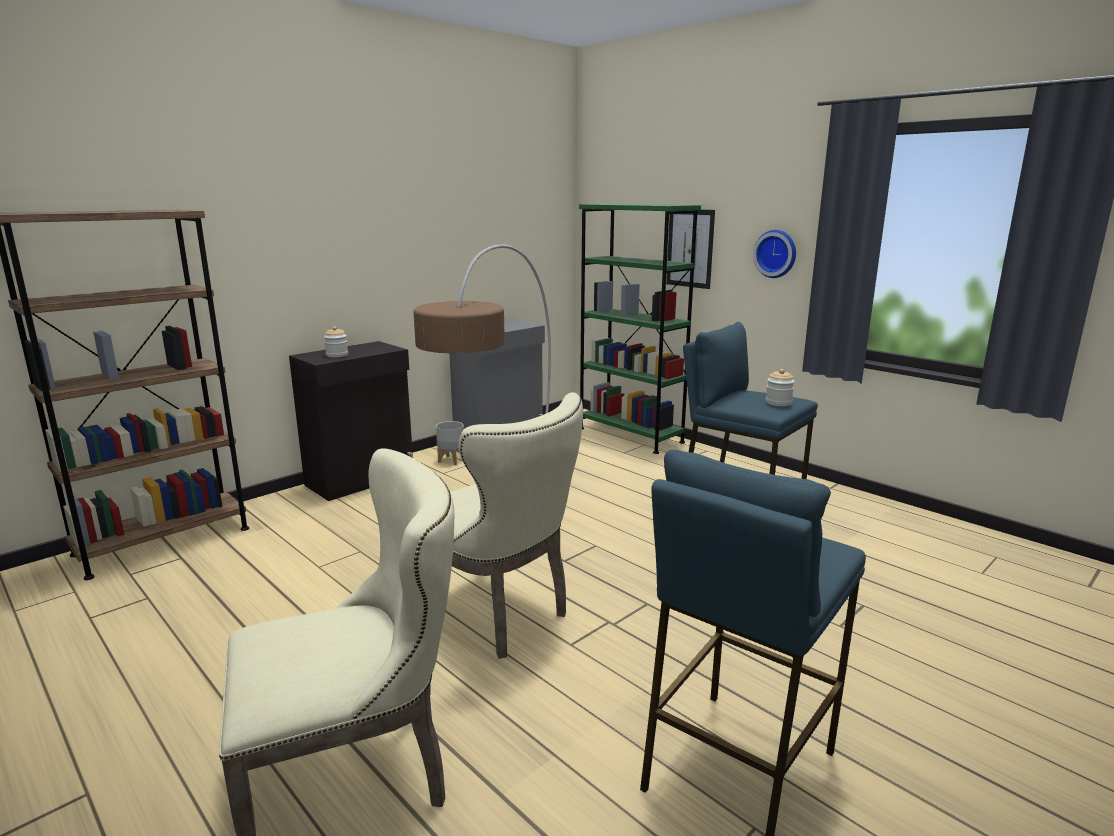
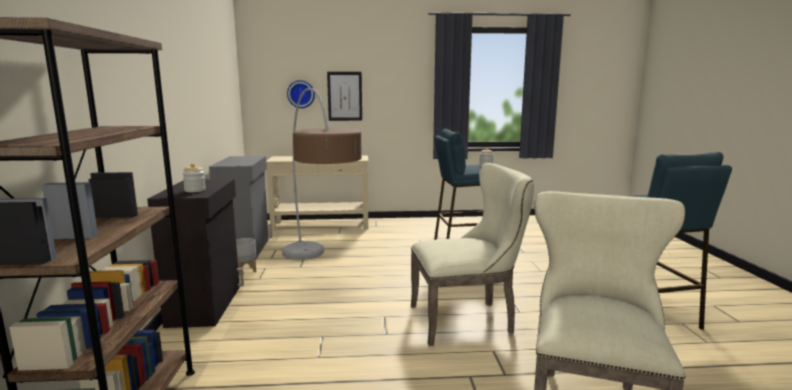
camera: 50 degrees left, 5 degrees down
green bookcase [579,204,701,454] -> beige console table [266,155,368,231]
wall clock [753,230,796,278] -> wall clock moved to [287,80,315,108]

